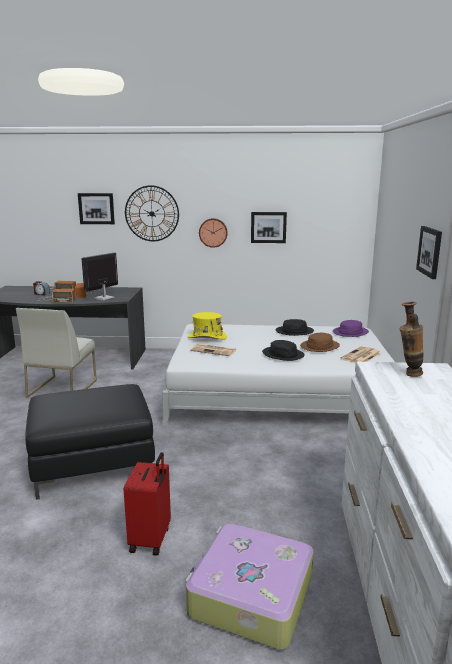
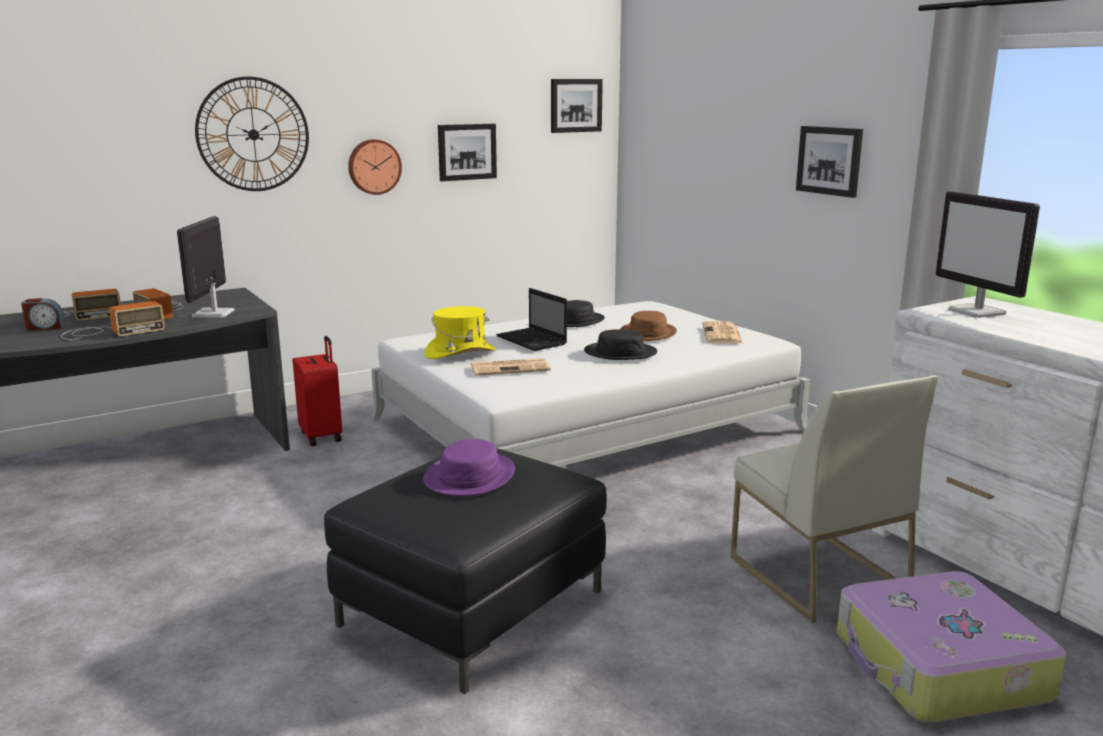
camera: 35 degrees left, 0 degrees up
white chair [16,308,97,398] -> white chair moved to [730,375,939,623]
picture [78,193,115,224] -> picture moved to [551,79,603,133]
red suitcase [124,452,171,556] -> red suitcase moved to [293,336,342,446]
purple hat [333,320,369,337] -> purple hat moved to [423,439,515,496]
vase [400,302,423,377] -> monitor [936,191,1040,318]
none -> laptop [496,288,567,351]

